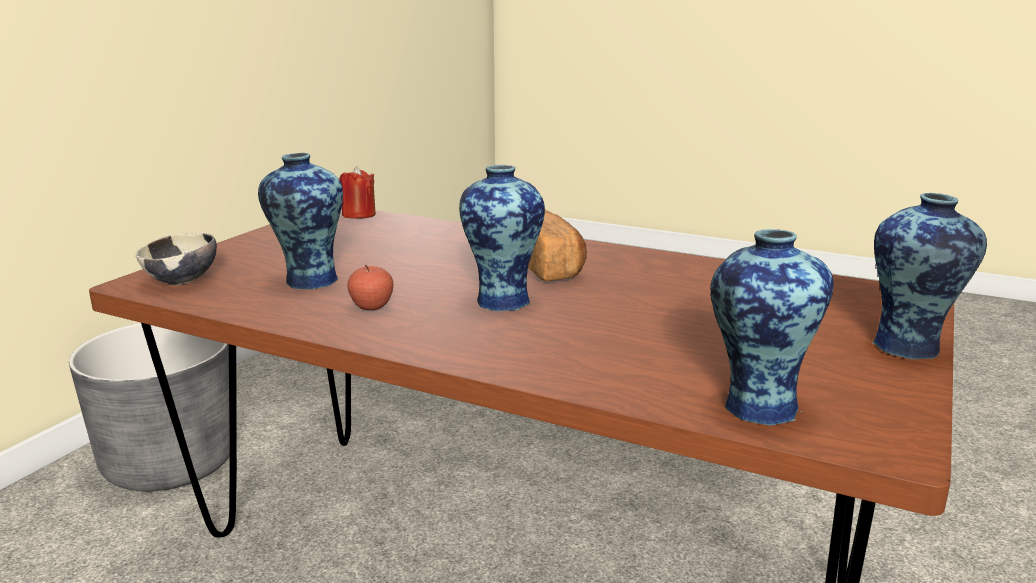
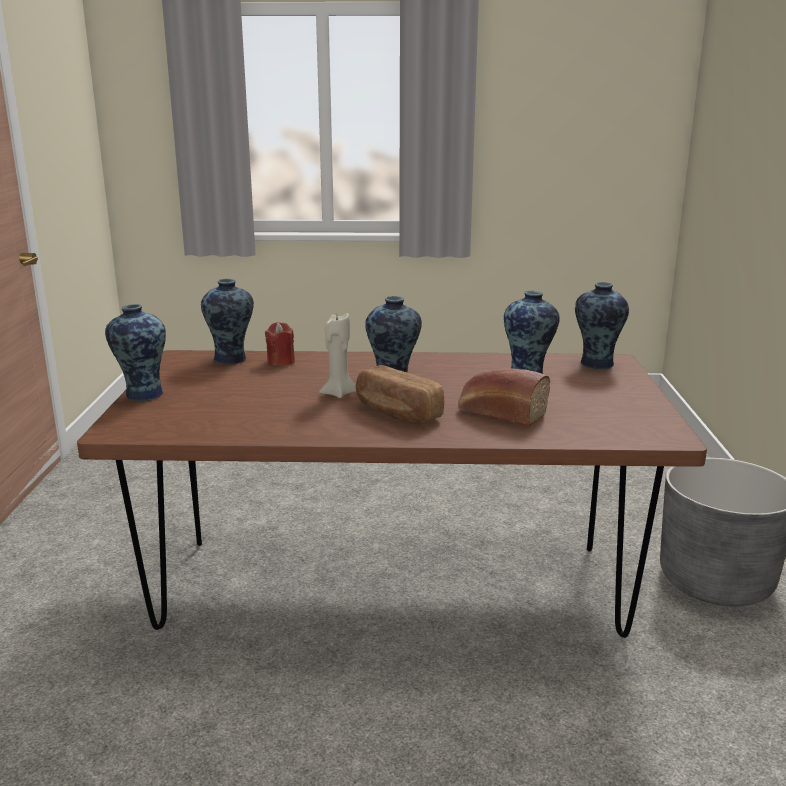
camera: 155 degrees right, 0 degrees up
bowl [135,233,217,285] -> vase [575,282,629,369]
red candle [339,166,376,219] -> red candle moved to [265,322,295,366]
apple [347,264,393,310] -> none
none -> beige candle [319,313,356,398]
none -> bread [458,368,550,426]

